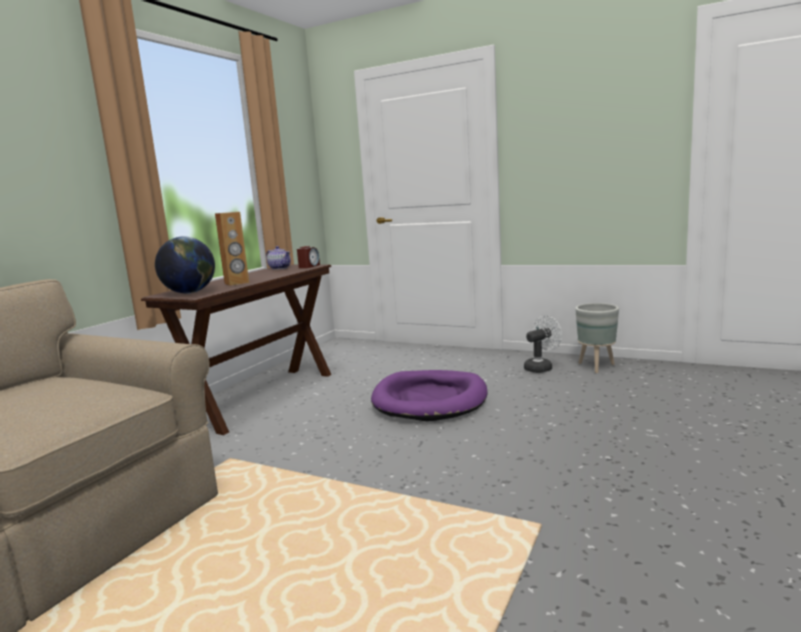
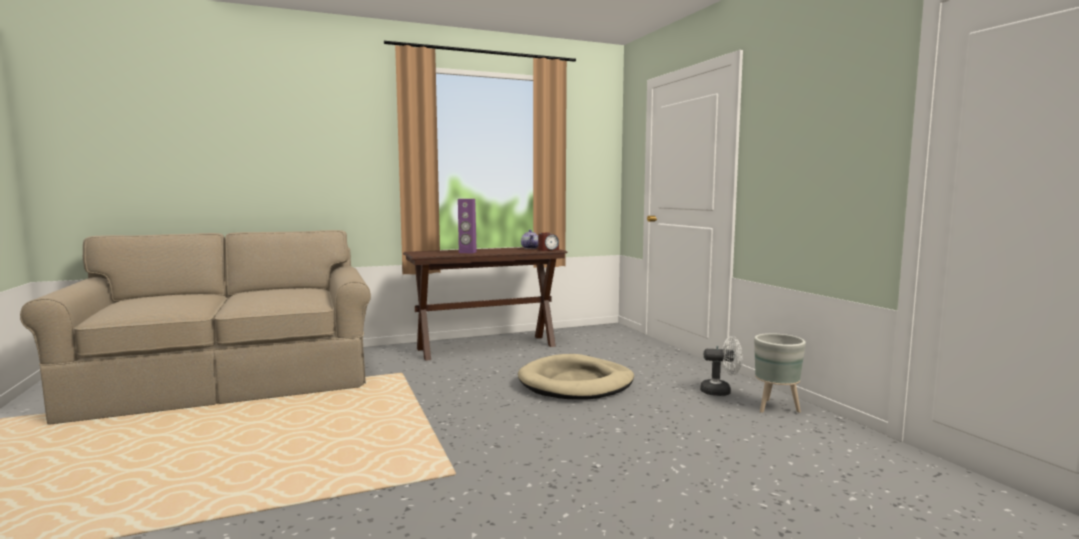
camera: 40 degrees right, 5 degrees down
globe [155,237,215,294] -> none
brown speaker [215,212,249,286] -> purple speaker [458,199,477,253]
purple dog bed [371,370,487,421] -> beige dog bed [518,354,634,400]

